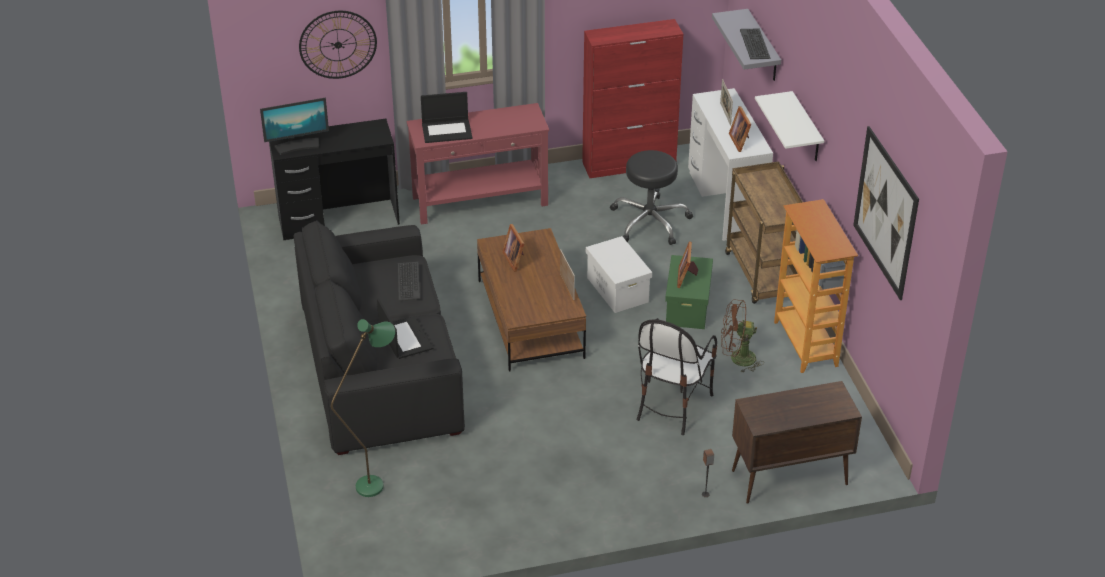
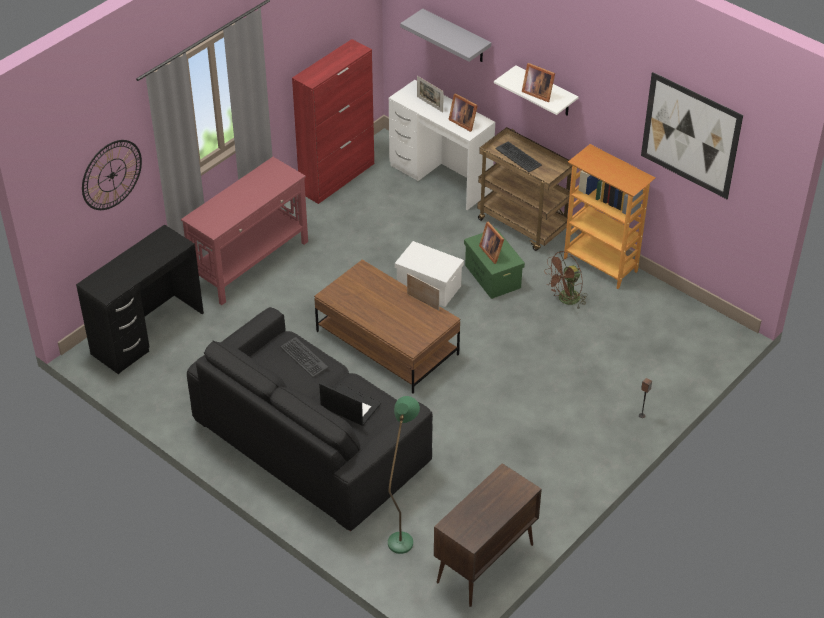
camera: 35 degrees left, 5 degrees up
monitor [260,97,329,155] -> none
laptop [421,92,472,143] -> none
picture frame [502,224,524,272] -> picture frame moved to [522,63,555,102]
black stool [610,150,693,245] -> none
chair [637,318,717,435] -> none
brown cabinet [732,381,862,504] -> brown cabinet moved to [434,463,542,607]
keyboard [740,28,770,59] -> keyboard moved to [495,141,542,172]

